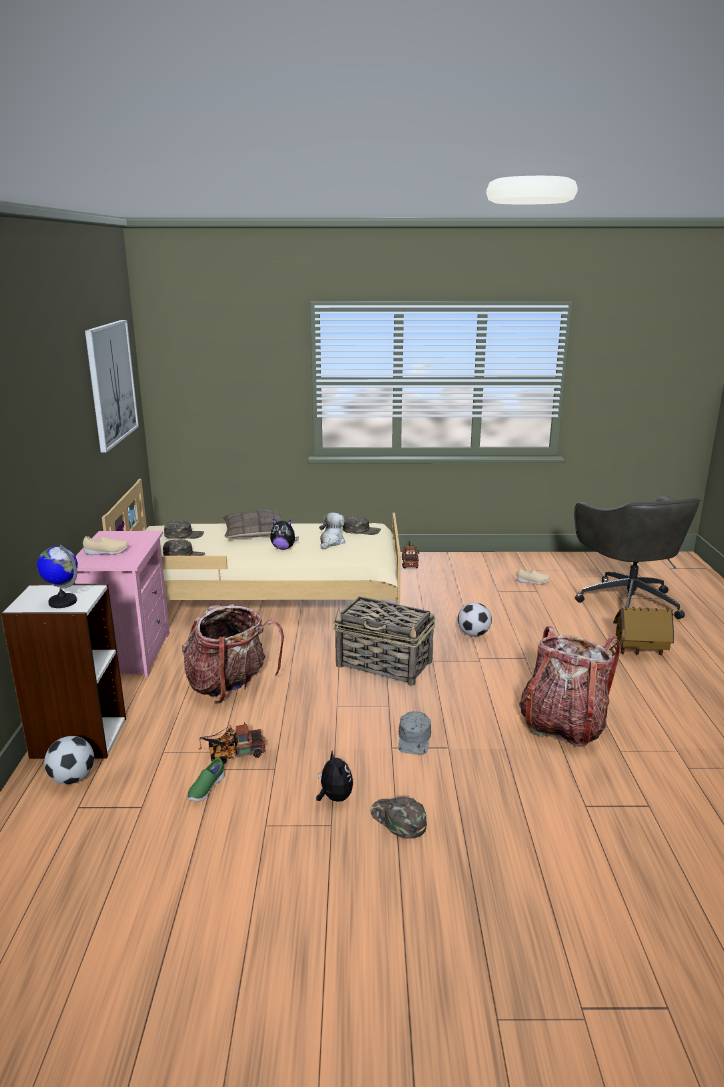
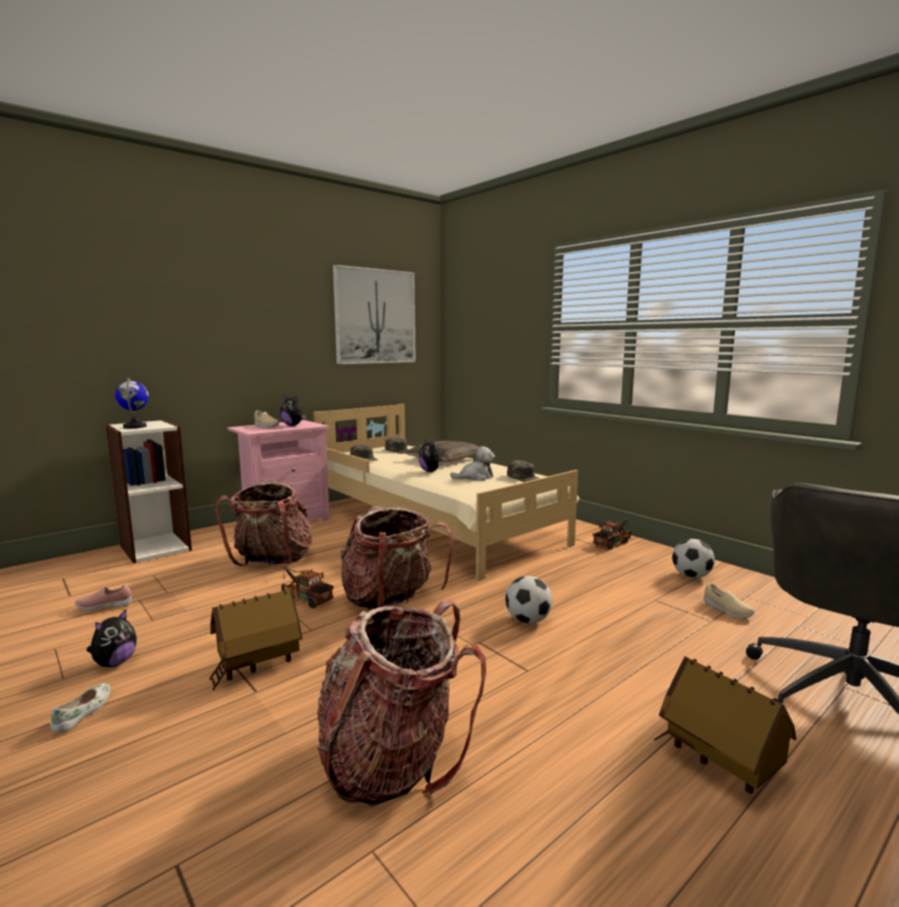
camera: 50 degrees right, 10 degrees down
football [44,736,94,784] -> football moved to [672,539,715,578]
green shoe [187,758,225,802] -> pink shoe [75,585,132,611]
toy truck [199,722,266,764] -> toy truck moved to [282,567,334,608]
basket [333,596,436,686] -> backpack [341,506,453,609]
green cap [370,797,427,839] -> white shoe [50,683,110,732]
grey cap [398,711,431,754] -> toy house [209,589,302,690]
none -> plush toy [280,395,307,426]

